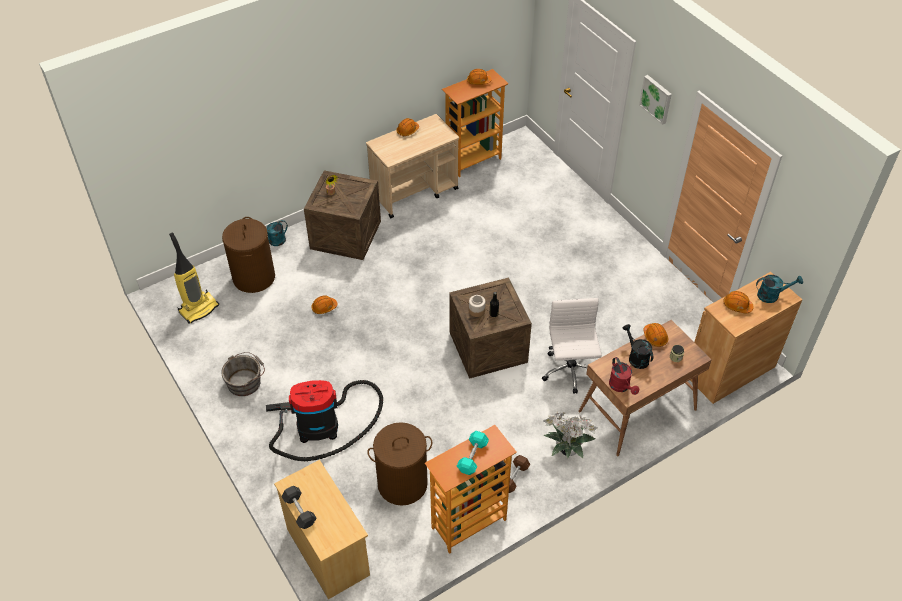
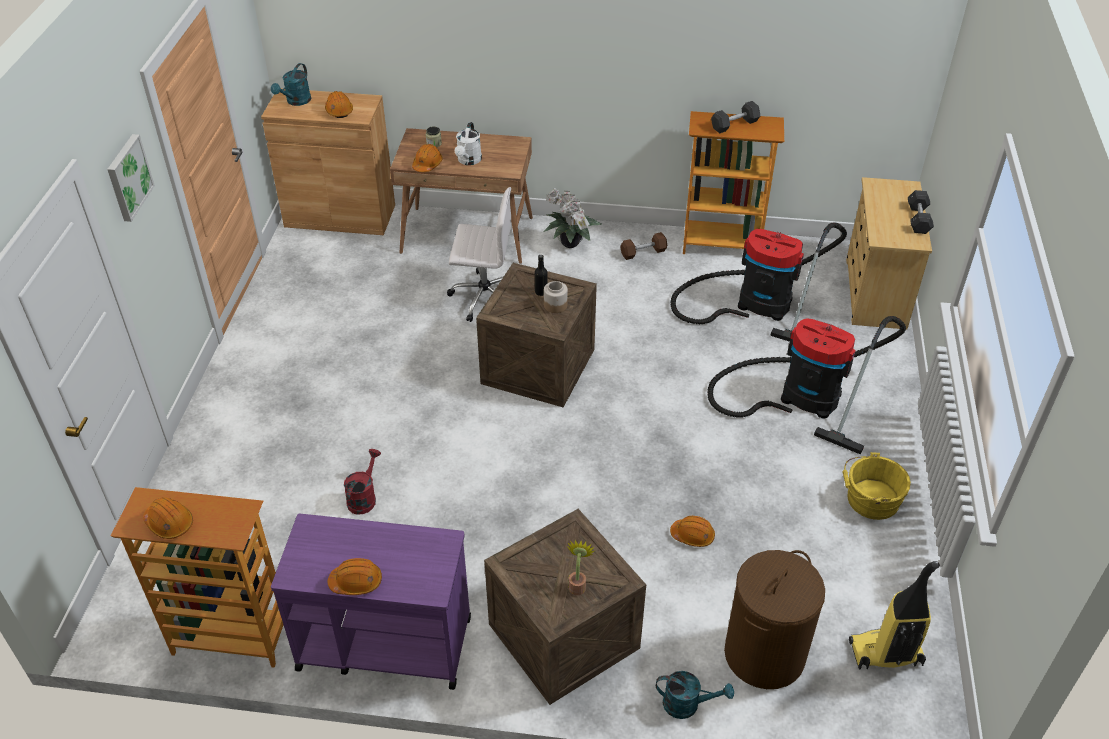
camera: 140 degrees left, 5 degrees down
grey bucket [221,352,265,396] -> yellow bucket [842,452,911,520]
beige cart [366,114,459,218] -> purple cart [271,514,471,690]
brown laundry basket [367,422,432,506] -> vacuum cleaner [670,222,847,342]
turquoise dumbbell [457,431,489,475] -> grey dumbbell [711,101,760,134]
white office chair [542,298,602,394] -> white office chair turned 120 degrees counterclockwise [447,187,511,322]
red watering can [609,357,639,395] -> red watering can moved to [344,449,381,515]
black watering can [622,324,653,369] -> white watering can [455,122,482,165]
turquoise watering can [756,275,803,303] -> turquoise watering can turned 105 degrees counterclockwise [271,63,311,106]

